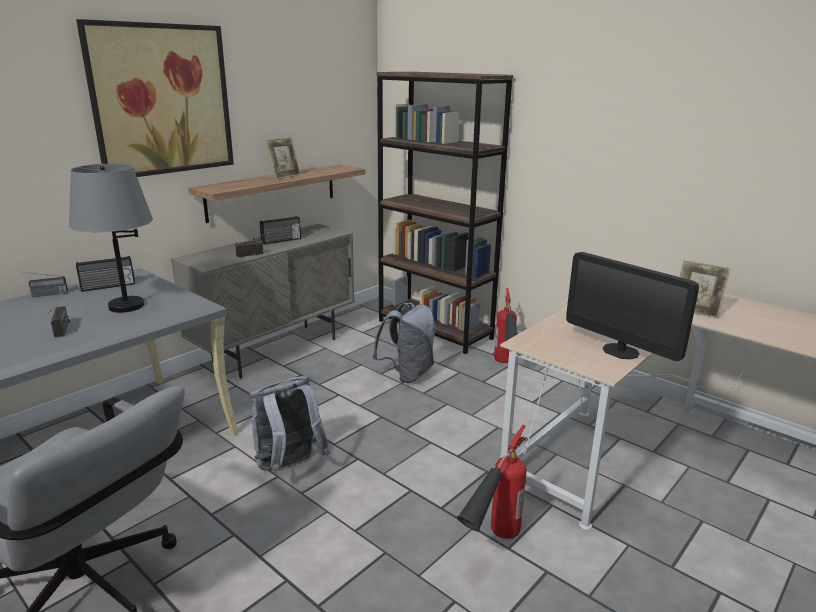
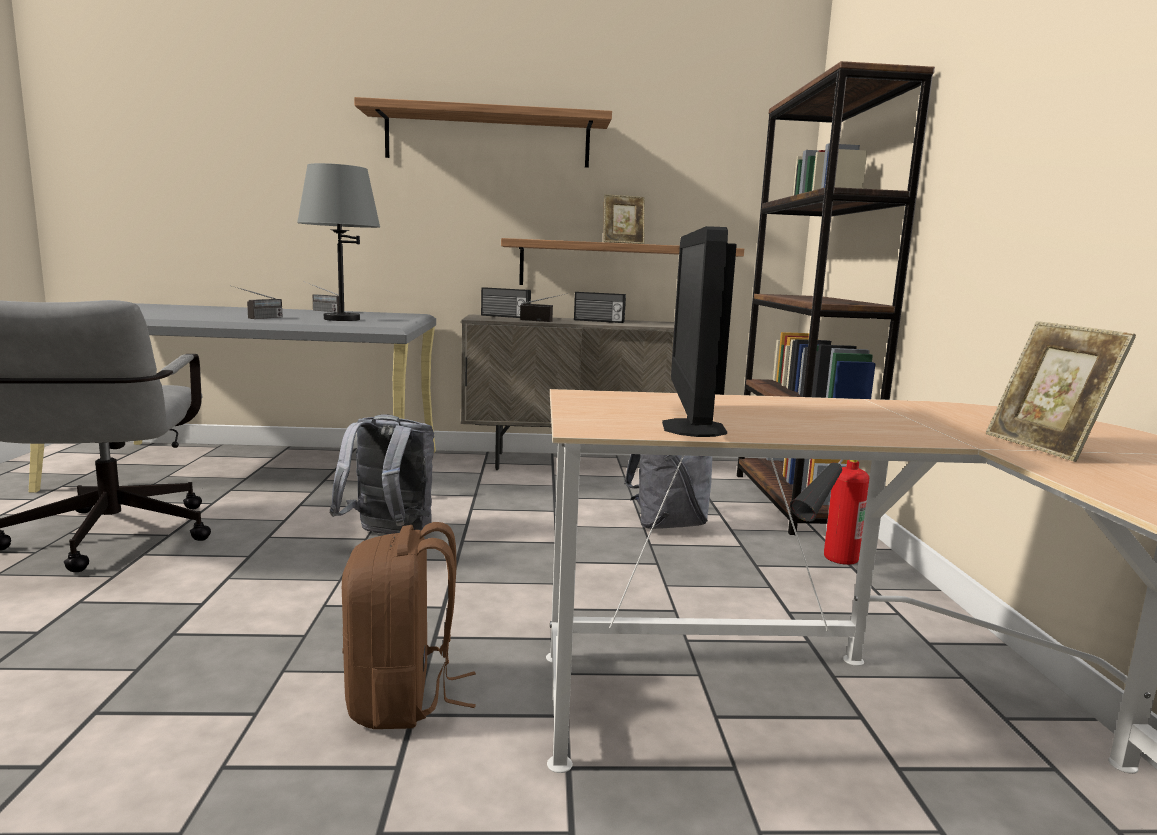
camera: 45 degrees right, 10 degrees down
picture [76,19,234,177] -> shelf [354,97,612,168]
radio [76,256,135,292] -> radio moved to [481,287,531,318]
fire extinguisher [457,425,527,539] -> brown backpack [342,522,476,729]

